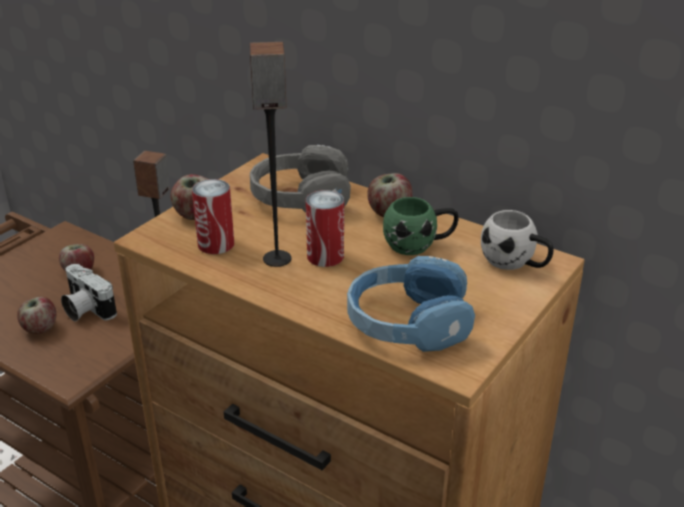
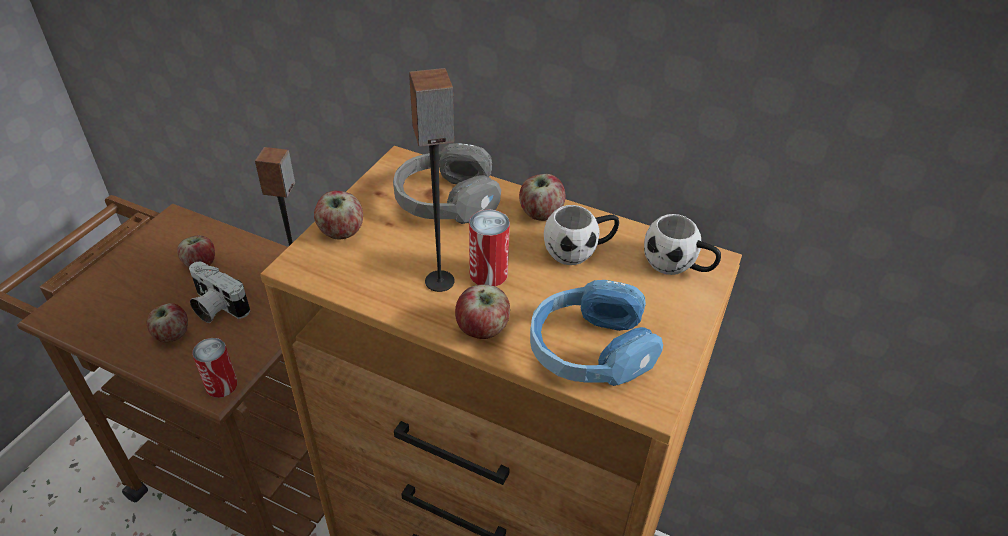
camera: 10 degrees left, 10 degrees up
can [192,179,234,254] -> can moved to [192,338,237,398]
green mug [383,197,458,255] -> white mug [544,205,619,265]
none -> apple [455,285,510,339]

